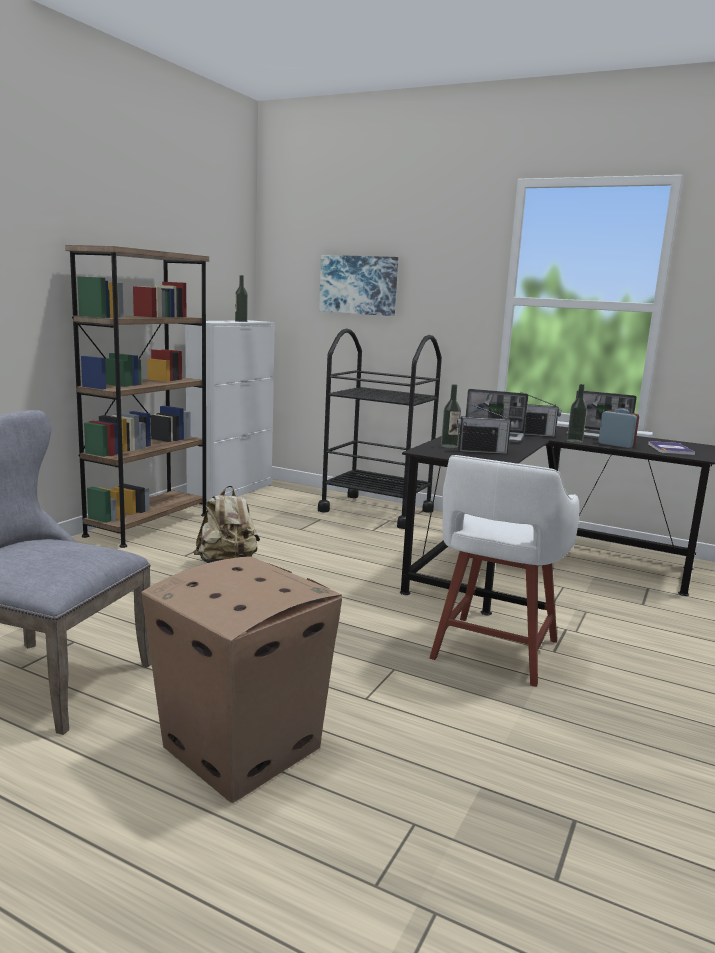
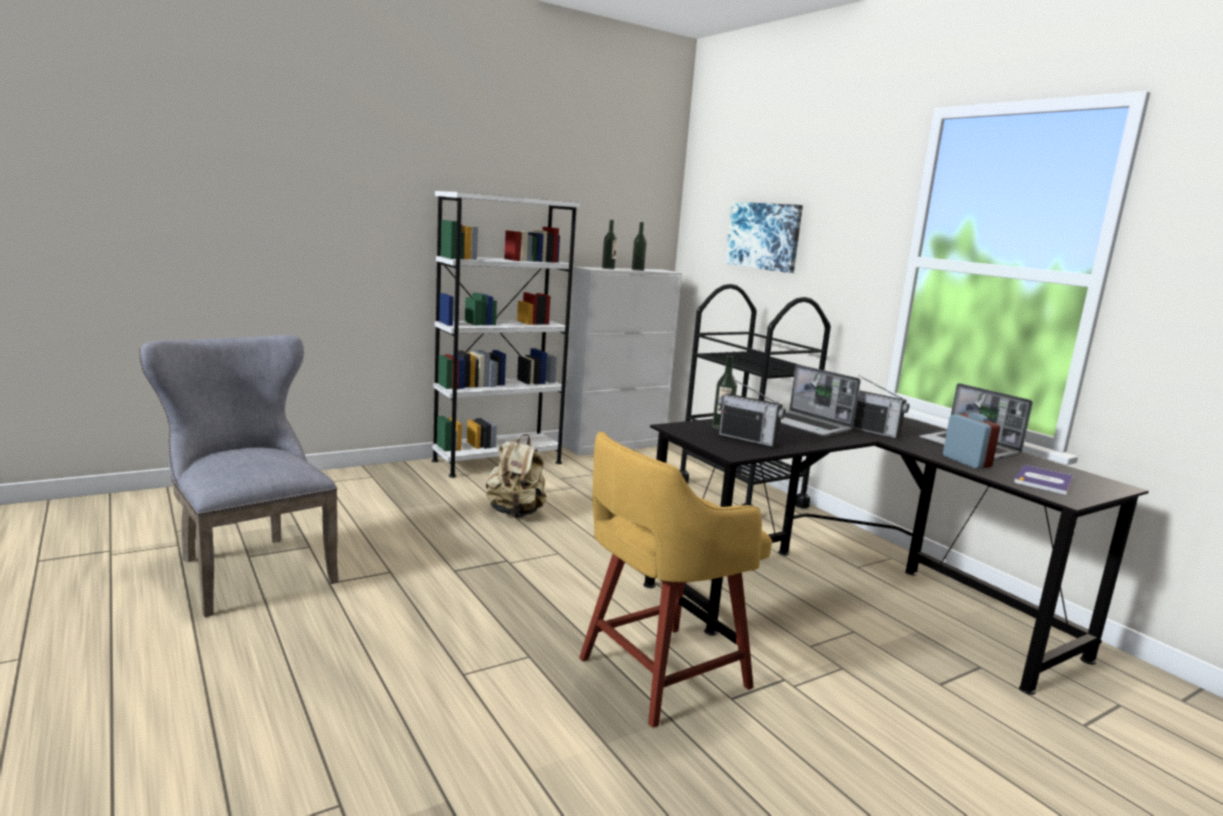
camera: 30 degrees right, 0 degrees up
brown bookcase [65,245,209,548] -> white bookcase [432,191,580,478]
cardboard box [141,556,342,803] -> none
white stool [429,455,579,687] -> yellow stool [579,432,772,728]
bottle [567,384,587,443] -> bottle moved to [602,220,617,269]

